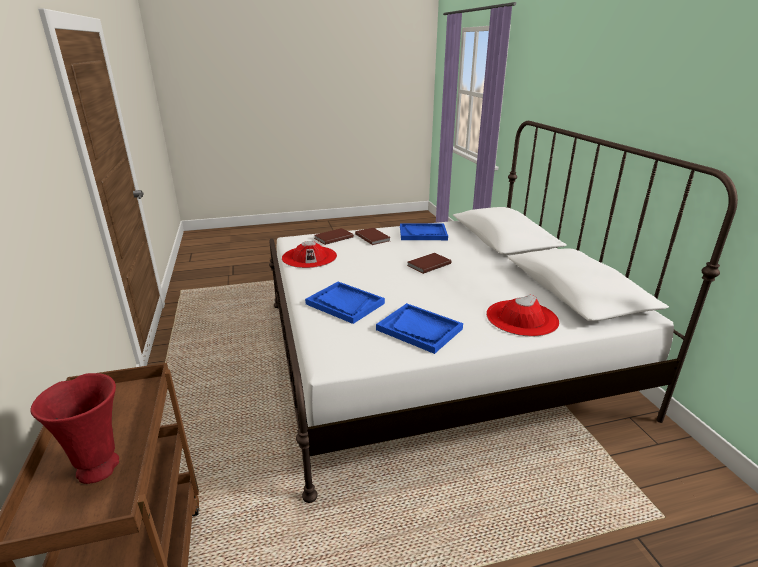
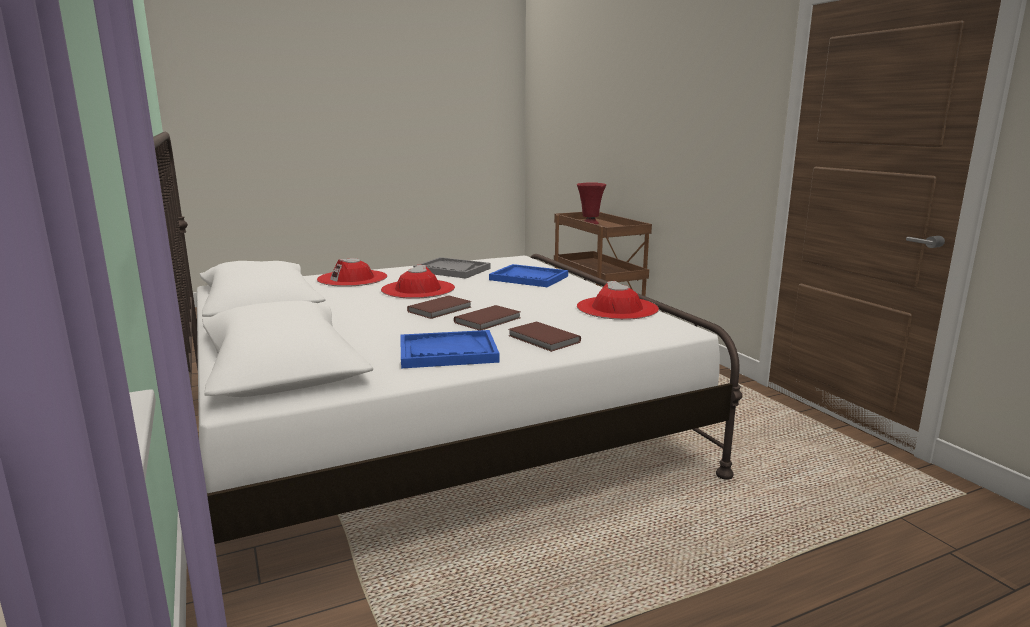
camera: 170 degrees right, 10 degrees down
brown book [314,228,354,245] -> brown book moved to [454,305,520,330]
blue tray [376,303,463,354] -> grey tray [413,257,491,279]
none -> red hat [381,265,455,299]

